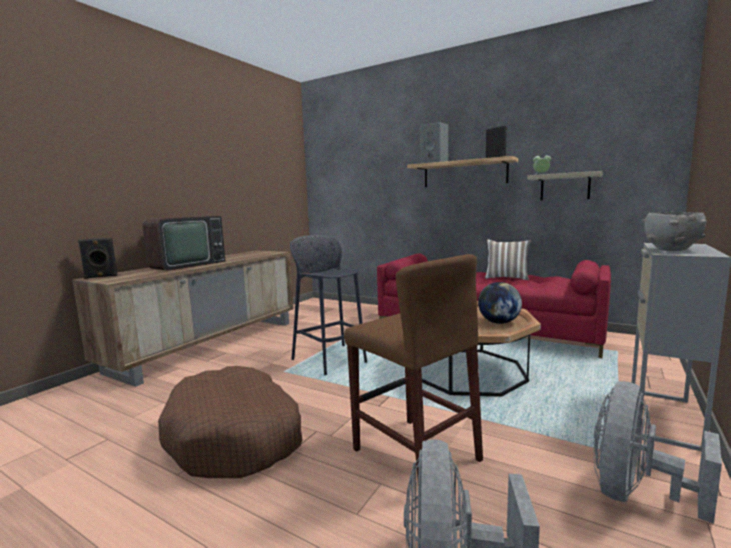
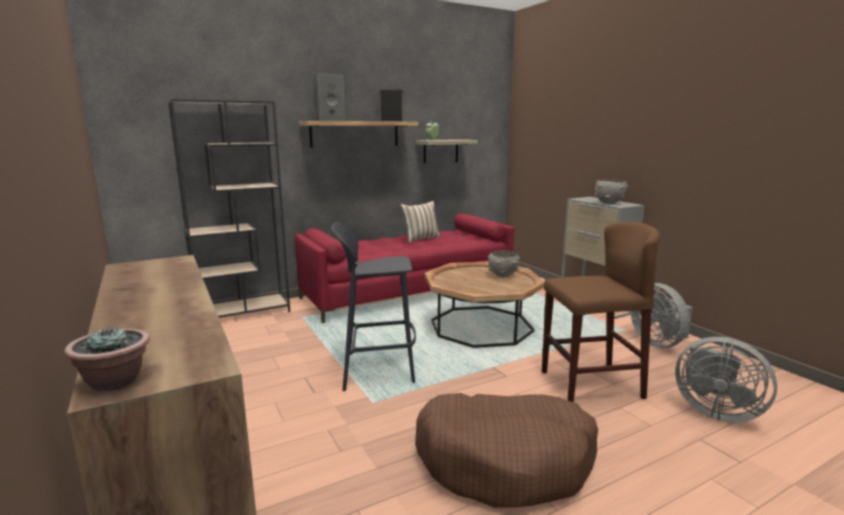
camera: 60 degrees left, 5 degrees up
black speaker [78,238,117,279] -> potted plant [64,325,150,392]
television [142,216,226,271] -> none
globe [478,282,522,324] -> grey bowl [487,250,520,277]
none -> bookcase [168,99,290,318]

